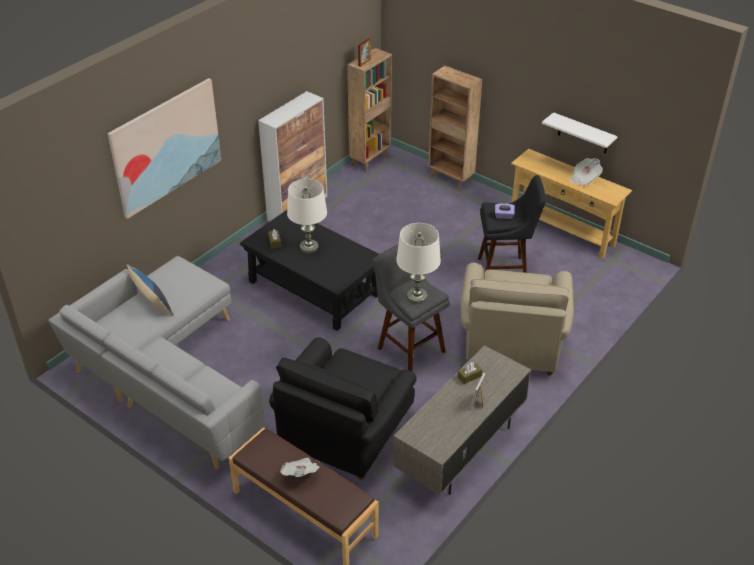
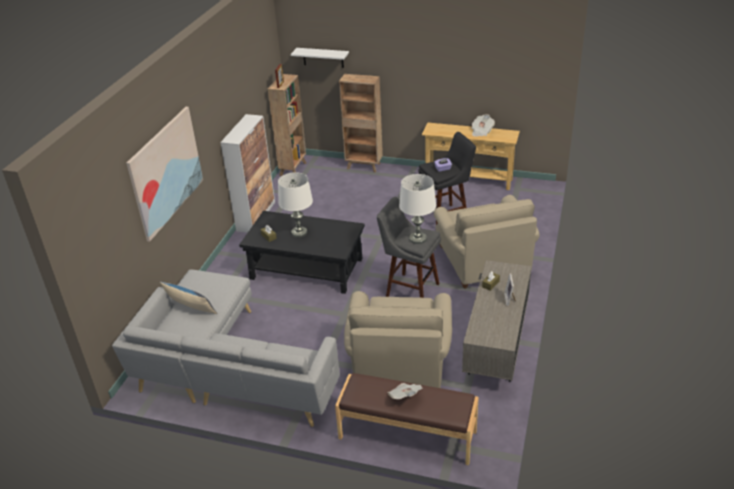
camera: 20 degrees left, 5 degrees down
black armchair [269,337,417,480] -> beige armchair [344,291,452,388]
white shelf [542,112,618,153] -> white shelf moved to [291,48,349,68]

